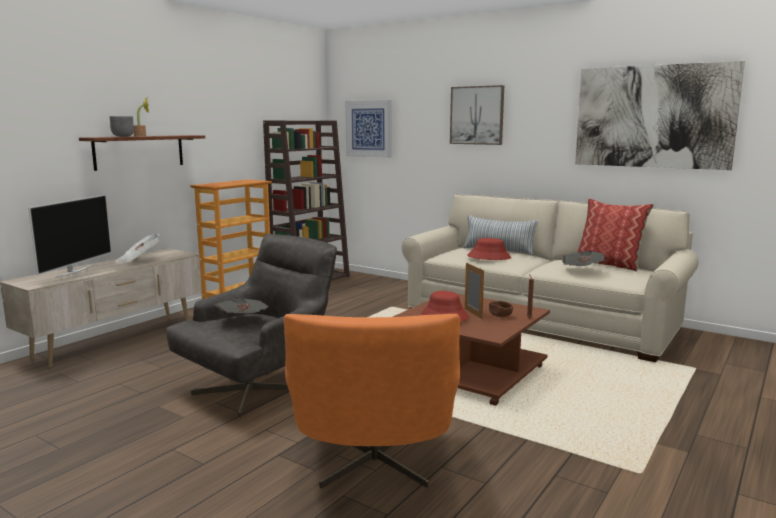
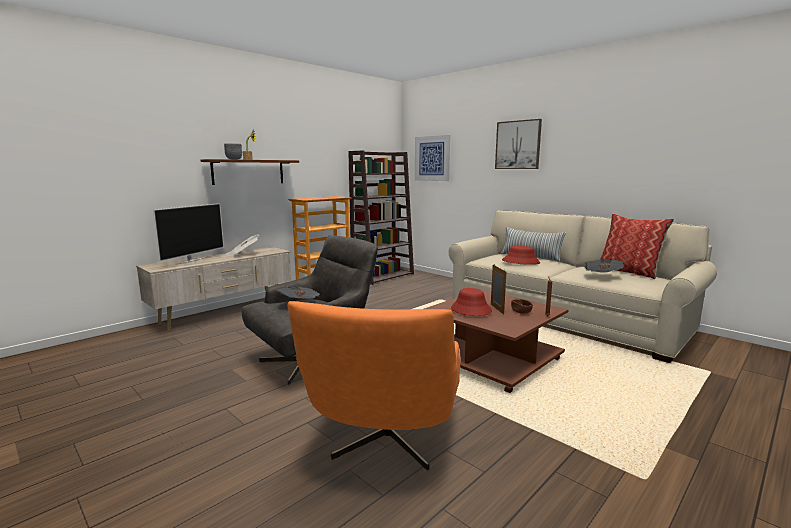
camera: 10 degrees right, 0 degrees up
picture [575,61,745,170] -> none

